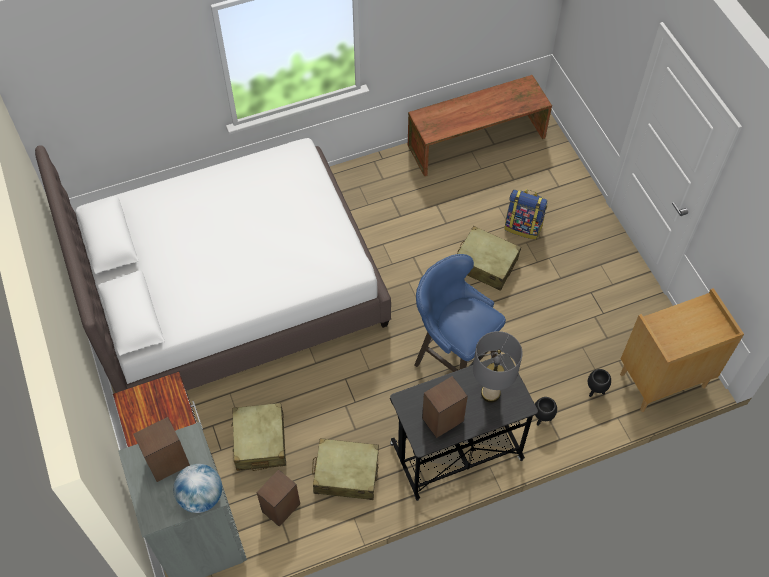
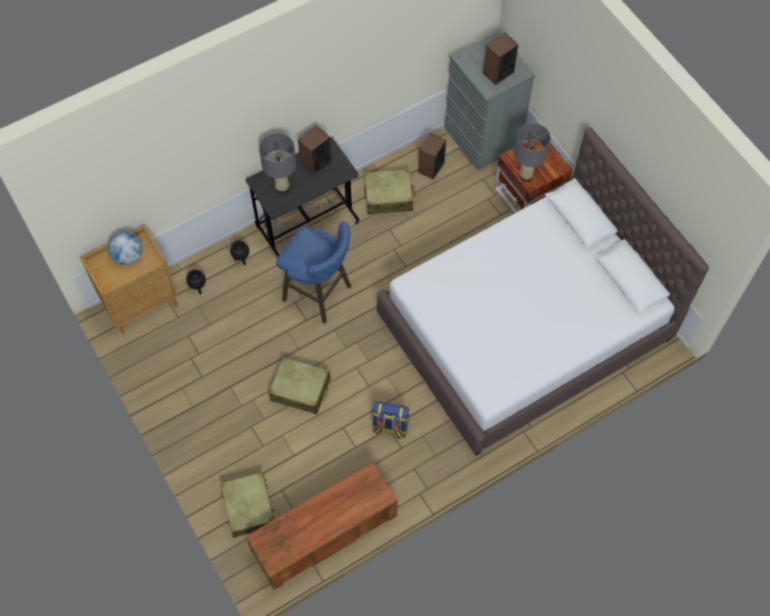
camera: 170 degrees right, 5 degrees up
globe [173,464,222,513] -> globe moved to [108,231,143,265]
beige suitcase [231,403,286,471] -> beige suitcase moved to [220,472,275,538]
backpack [505,189,547,240] -> backpack moved to [372,401,409,439]
none -> grey table lamp [514,123,551,182]

